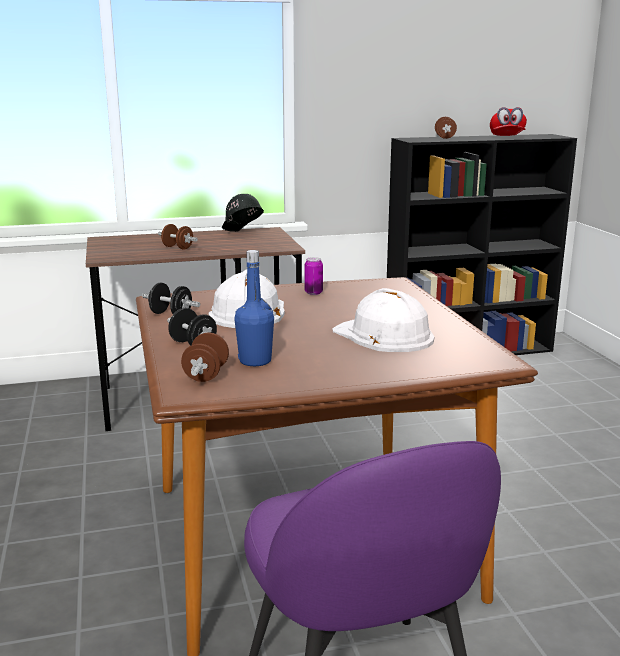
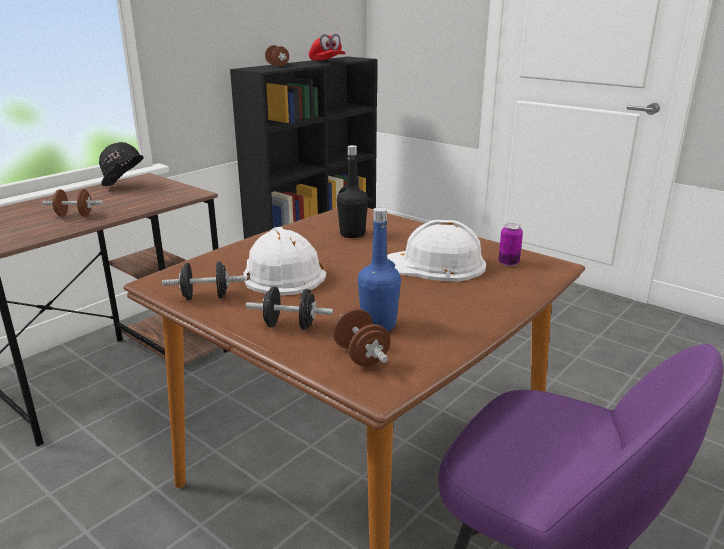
camera: 35 degrees left, 5 degrees up
can [305,257,323,295] -> can moved to [499,223,523,266]
none -> black bottle [337,145,368,238]

